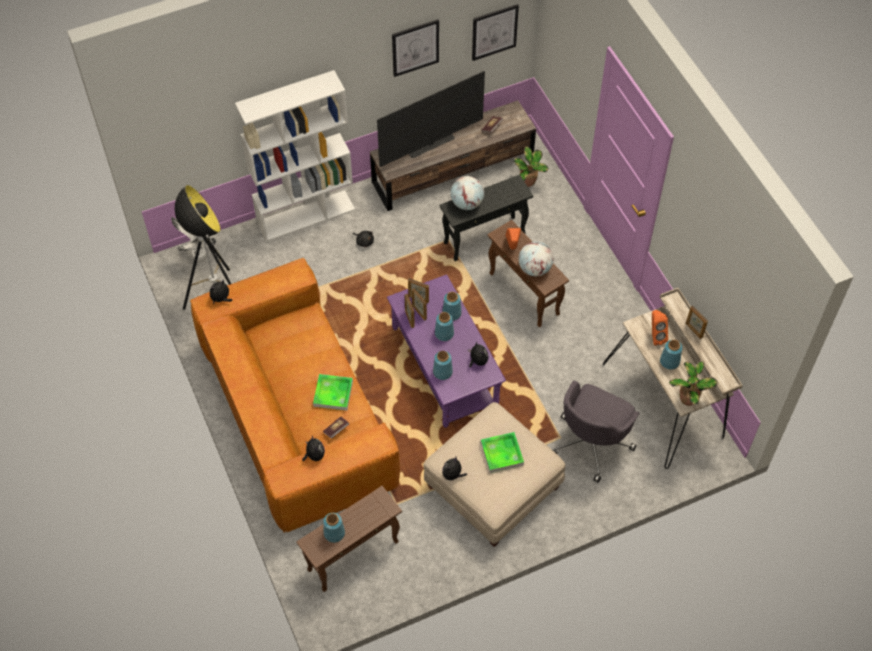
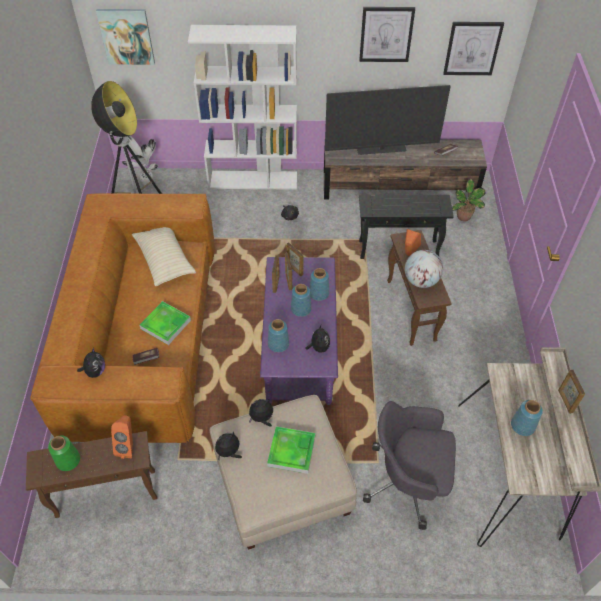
camera: 25 degrees right, 5 degrees down
plush toy [210,280,232,304] -> plush toy moved to [249,399,273,426]
blue vase [323,513,345,543] -> green vase [48,435,80,471]
globe [451,176,484,210] -> none
grey office chair [553,380,640,483] -> grey office chair turned 45 degrees clockwise [363,401,456,530]
orange speaker [652,310,668,346] -> orange speaker moved to [111,415,133,459]
potted plant [669,361,717,406] -> none
none -> picture [96,9,155,65]
none -> beige pillow [132,227,196,286]

